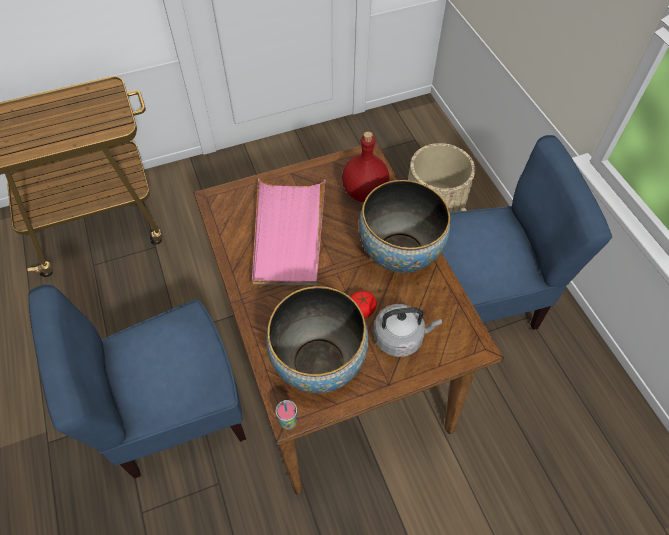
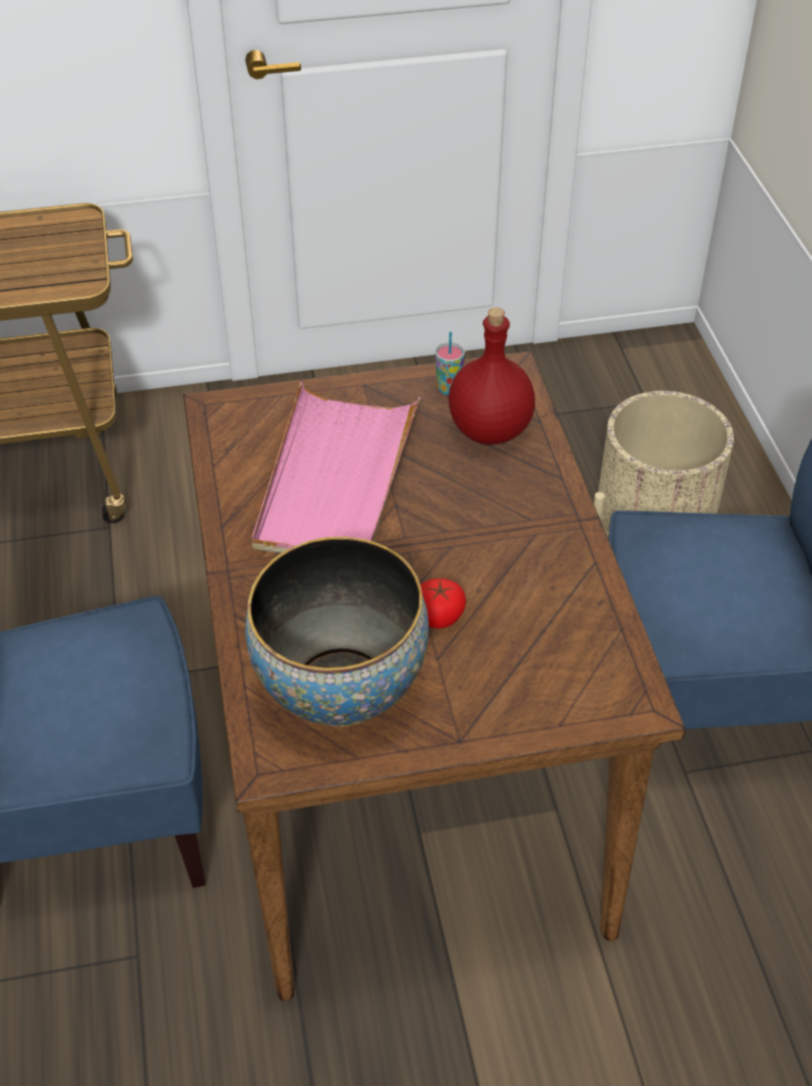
camera: 10 degrees right, 10 degrees down
cup [276,400,297,430] -> cup moved to [435,331,465,395]
bowl [359,180,450,273] -> none
grey kettle [374,304,442,357] -> none

